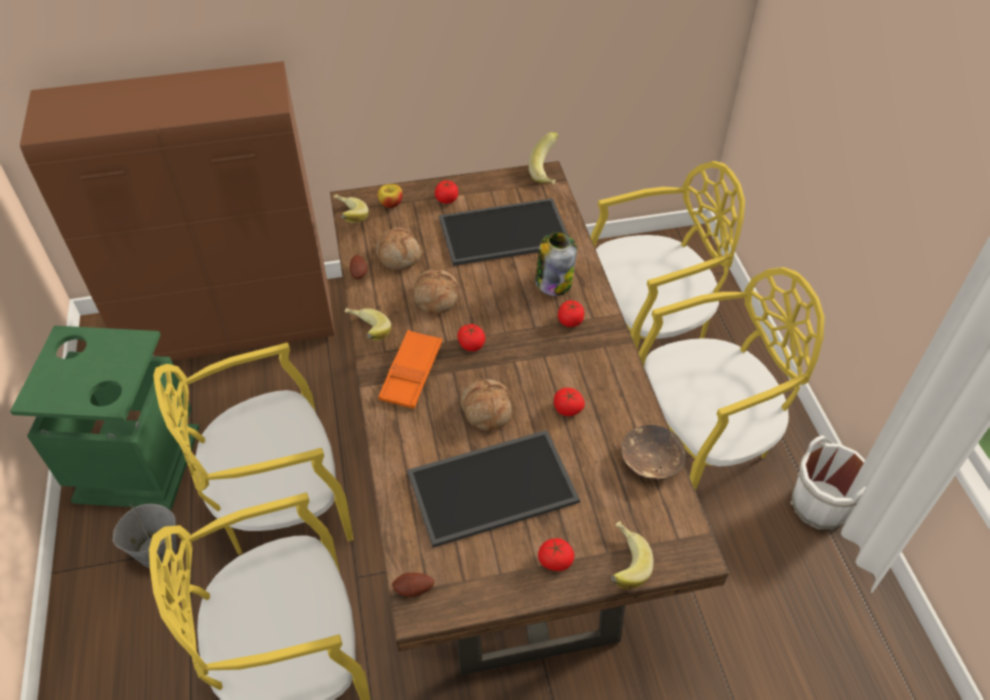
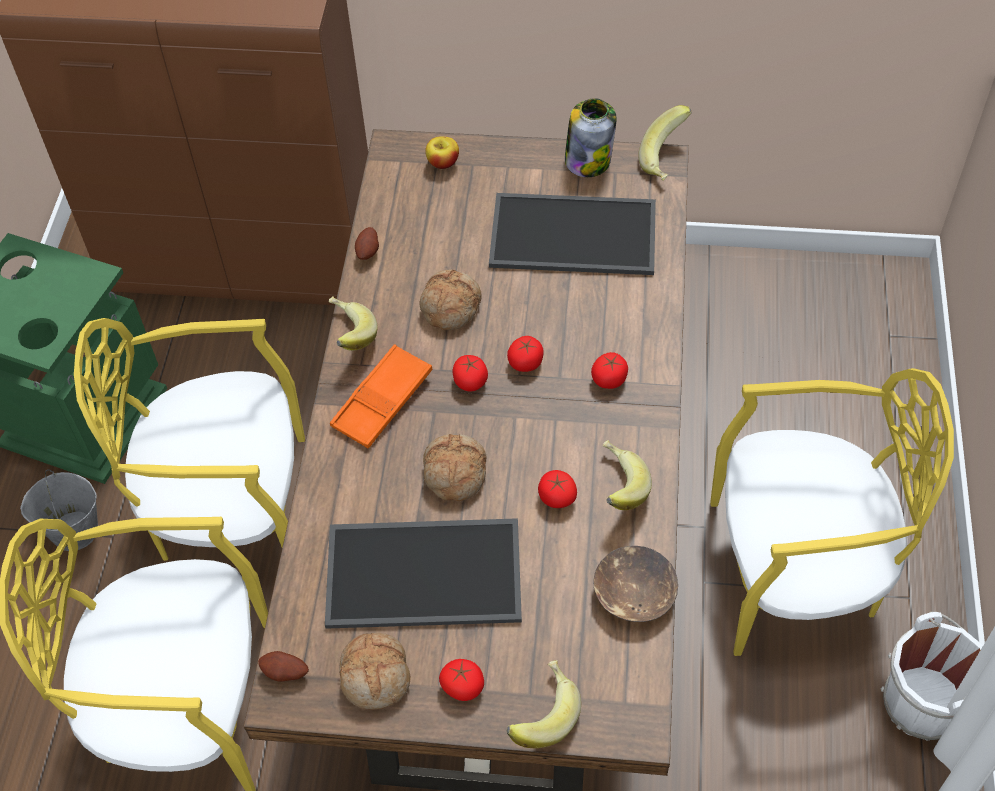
camera: 20 degrees right, 5 degrees up
banana [334,194,369,223] -> banana moved to [603,440,652,510]
bread [375,228,422,270] -> bread moved to [339,633,411,710]
tomato [435,180,458,204] -> tomato moved to [507,336,544,372]
jar [535,232,577,296] -> jar moved to [565,98,616,177]
yellow chair [590,161,745,350] -> none

